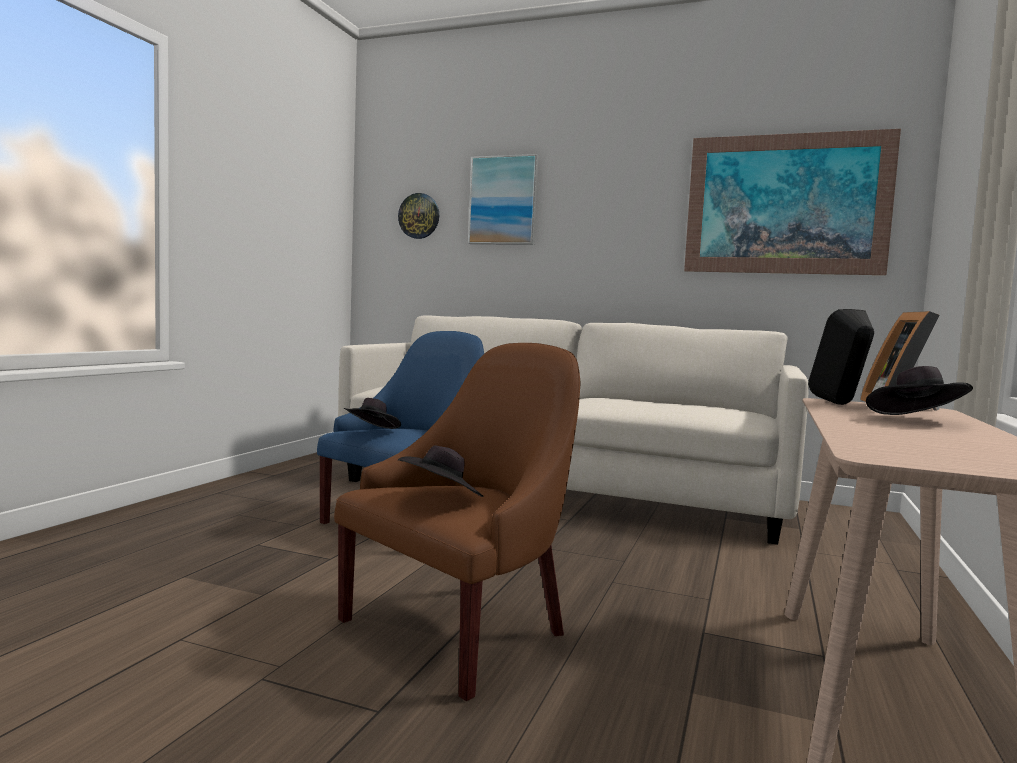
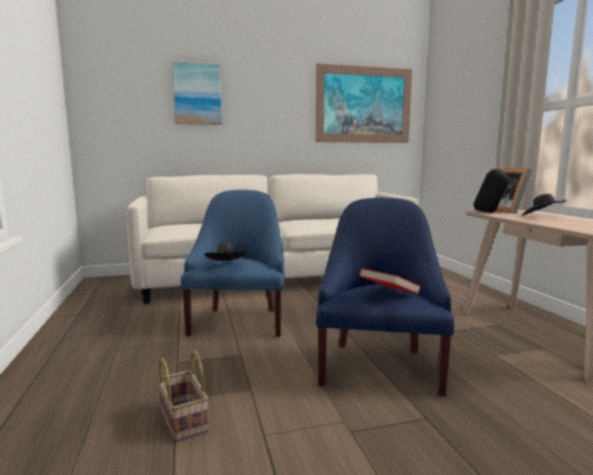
camera: 35 degrees left, 5 degrees up
brown armchair [334,343,581,701] -> blue armchair [316,198,454,397]
wall clock [398,193,439,239] -> none
black hat [398,445,483,497] -> red book [359,268,421,294]
none -> basket [158,351,208,442]

